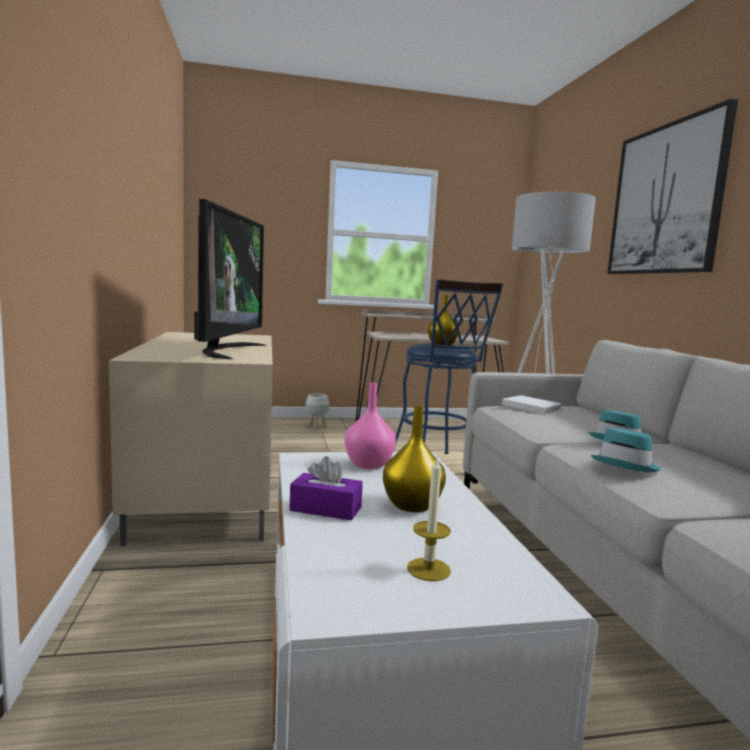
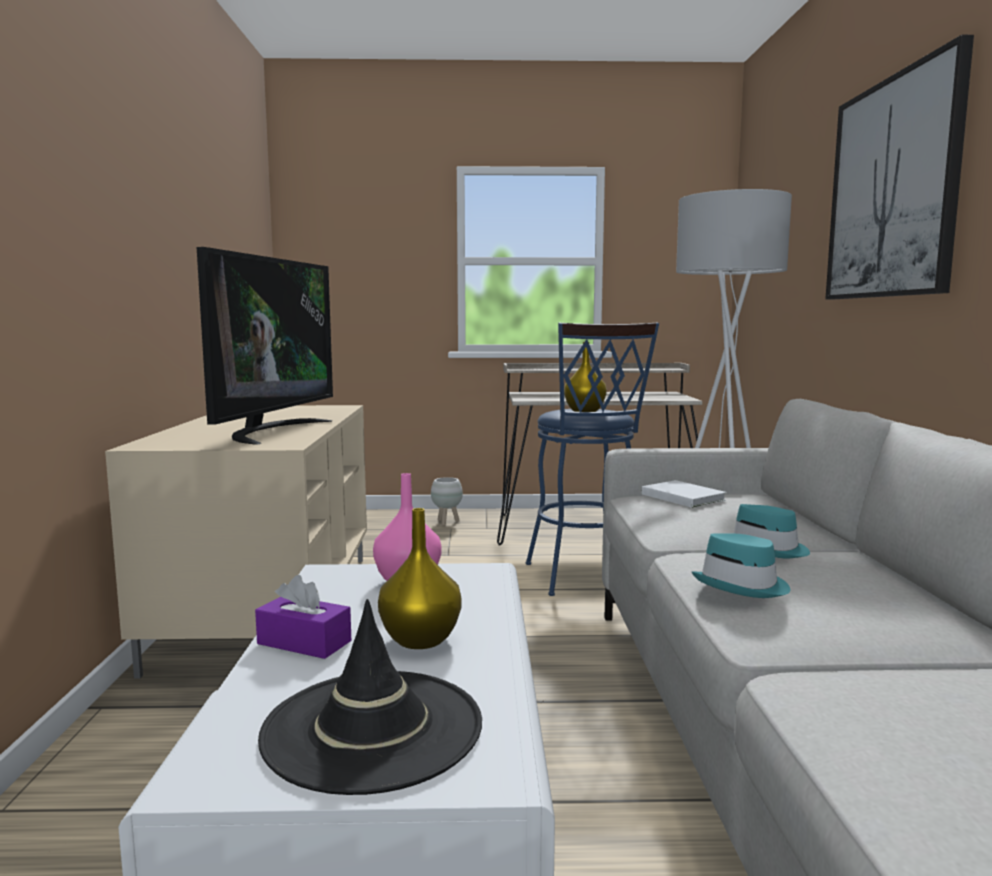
camera: 10 degrees right, 0 degrees up
candle [407,458,451,581] -> black hat [258,599,482,795]

